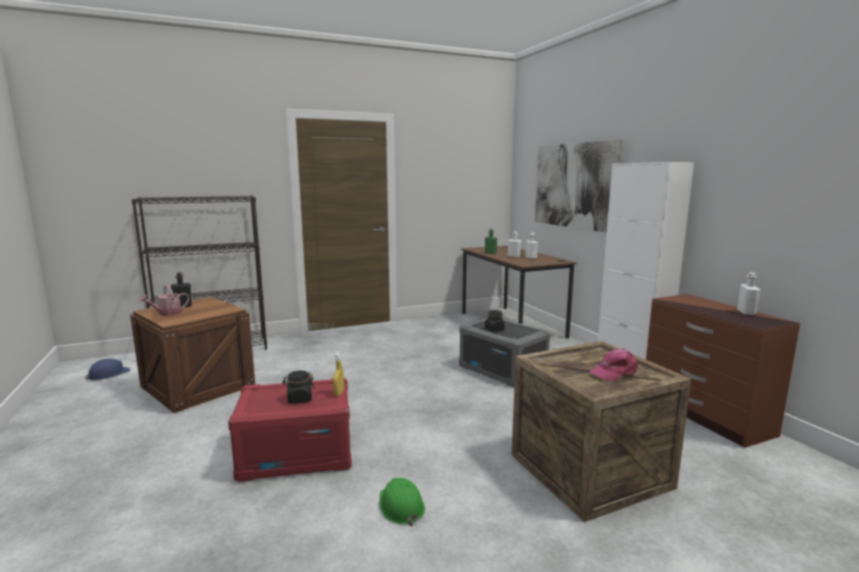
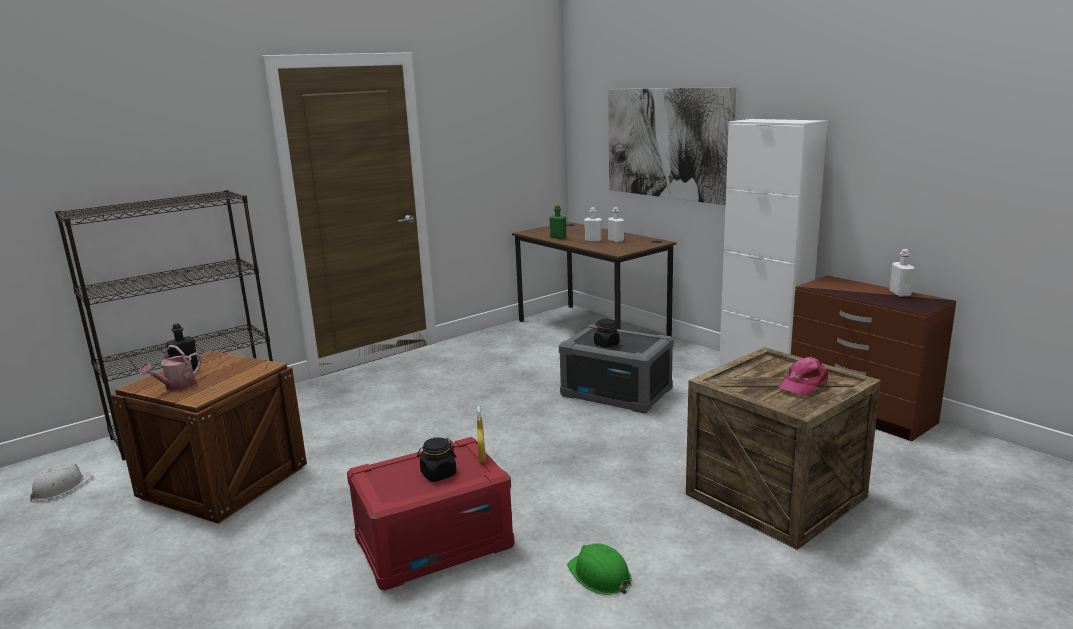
camera: 15 degrees left, 5 degrees up
blue hard hat [85,359,130,380] -> white hard hat [30,463,93,502]

